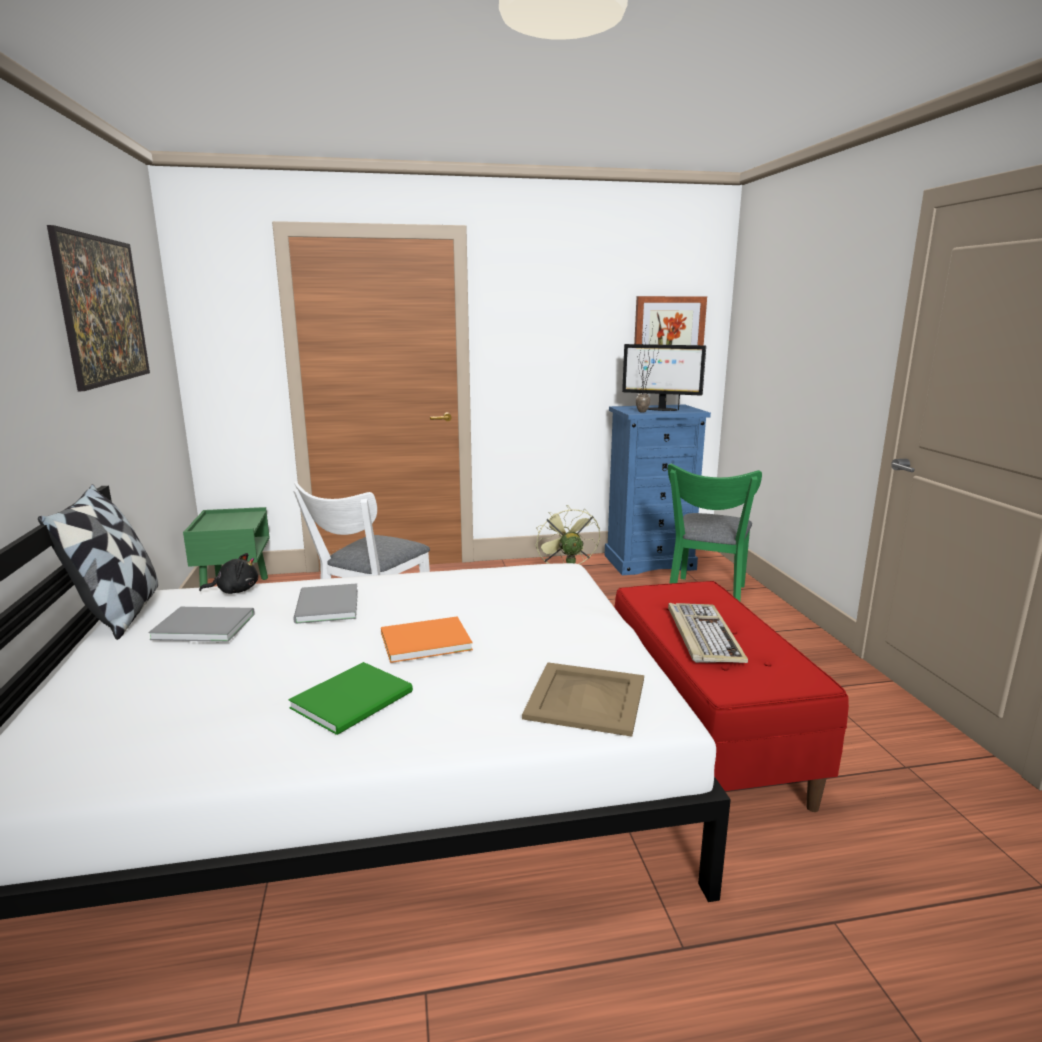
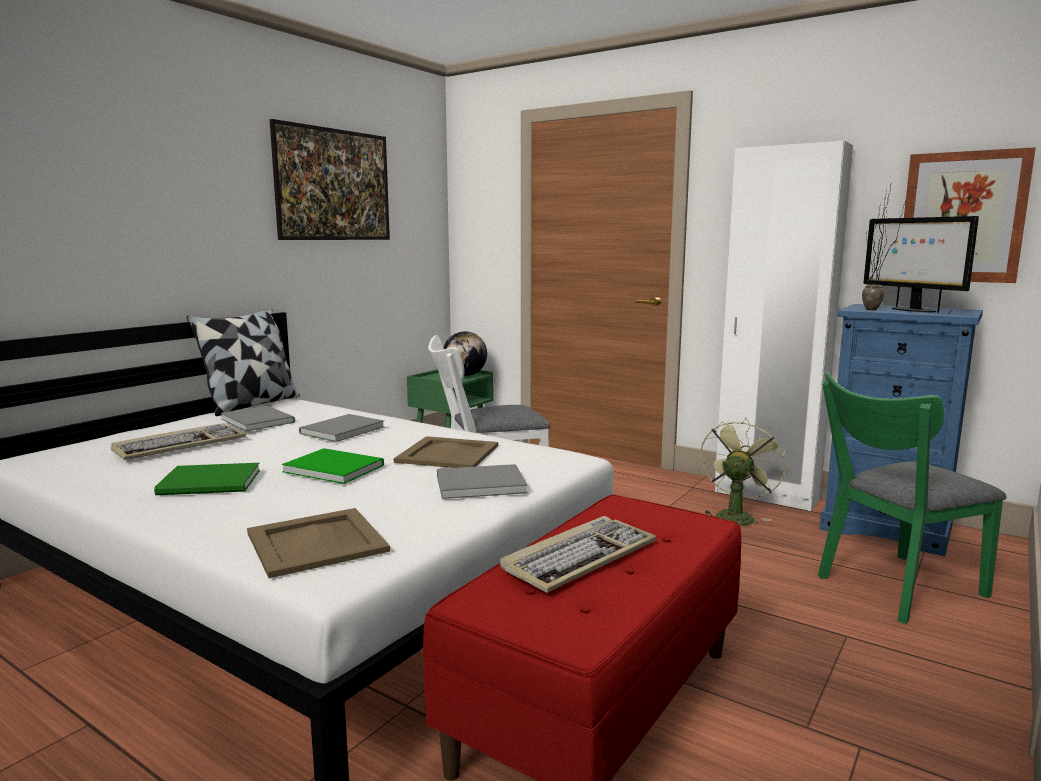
camera: 45 degrees right, 5 degrees down
black plush toy [199,553,258,594] -> none
orange book [381,616,473,663] -> green book [282,448,384,484]
none -> keyboard [111,423,246,460]
none -> beige tray [394,436,498,468]
none -> grey book [437,464,528,499]
none -> globe [443,331,487,376]
none -> white wardrobe [715,141,853,511]

